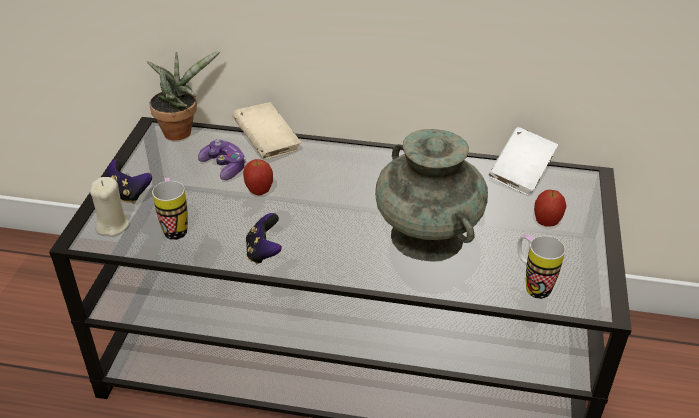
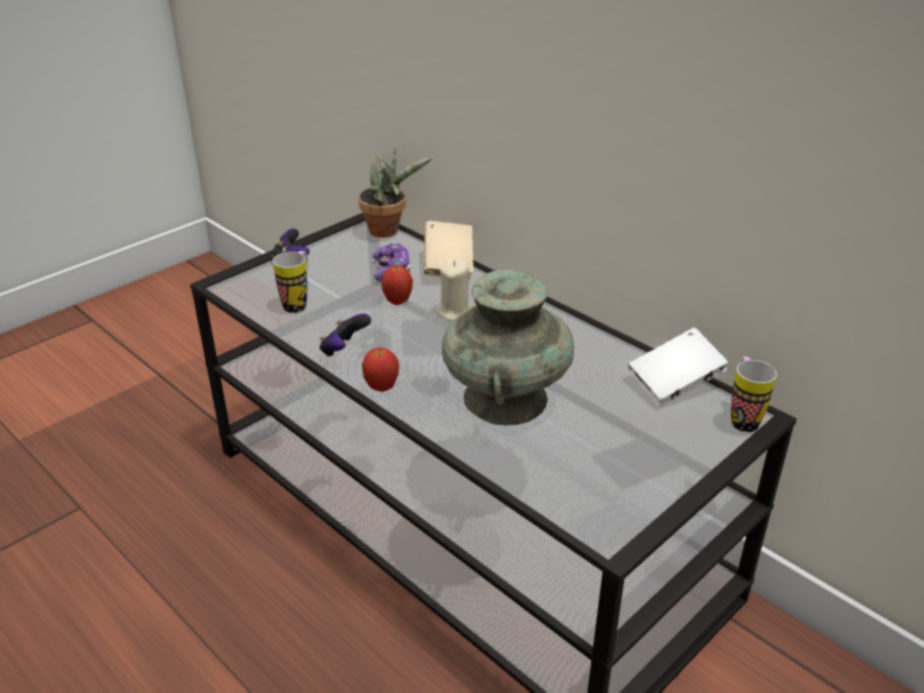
camera: 35 degrees right, 5 degrees down
beige candle [90,177,129,236] -> beige candle moved to [436,259,472,321]
mug [517,235,565,299] -> mug moved to [731,357,777,432]
apple [534,190,567,227] -> apple moved to [362,347,399,392]

